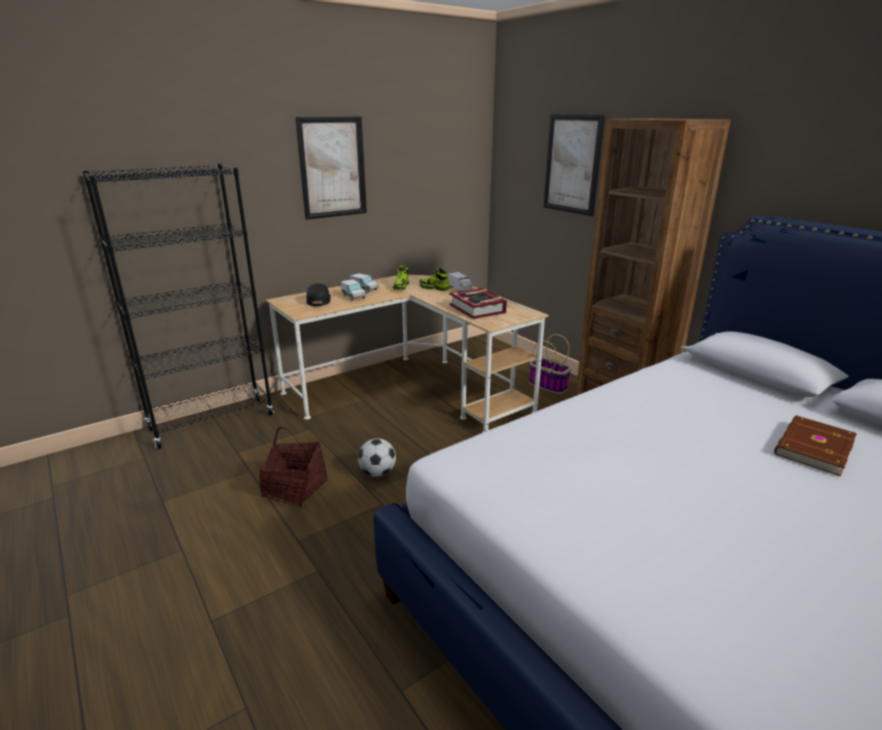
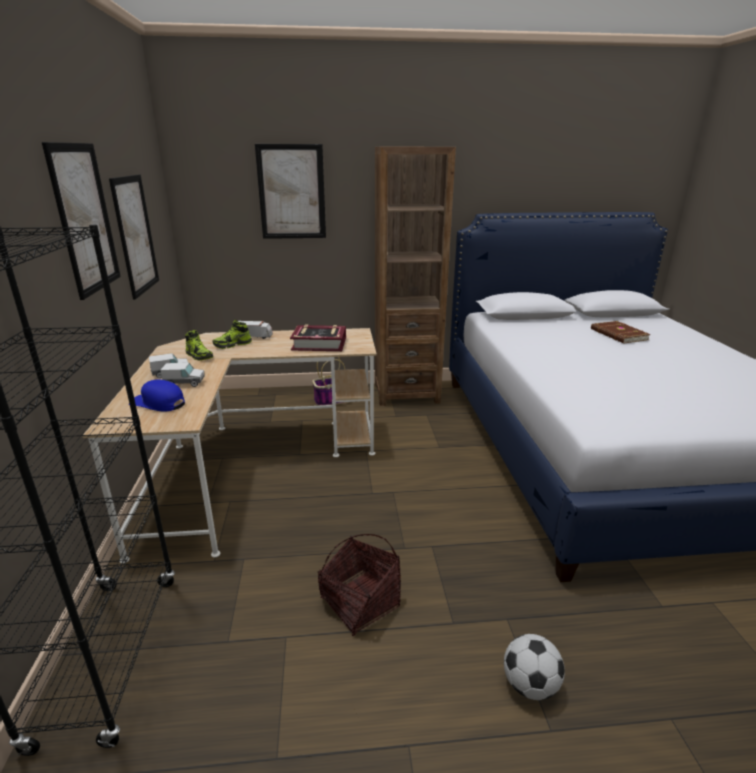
camera: 60 degrees left, 0 degrees up
black cap [306,284,331,306] -> blue cap [129,379,185,411]
football [358,438,396,477] -> football moved to [504,634,565,700]
none -> picture [109,174,159,299]

